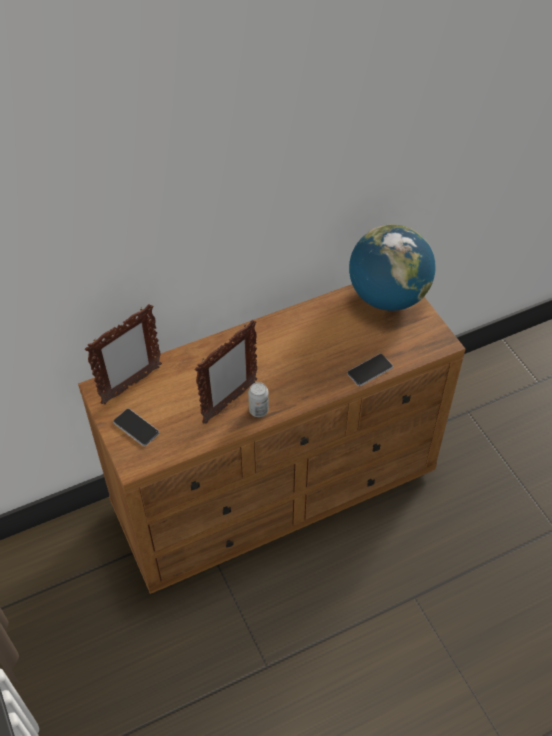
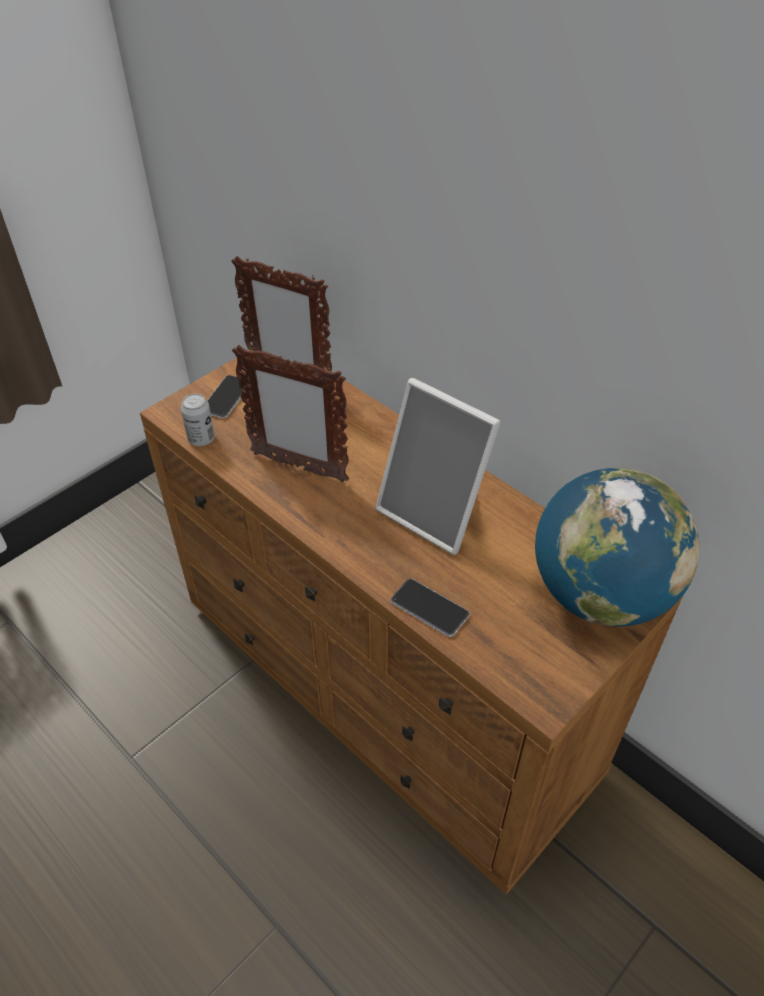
camera: 70 degrees right, 5 degrees down
can [248,382,269,417] -> can moved to [181,394,215,446]
none -> picture frame [375,378,500,555]

